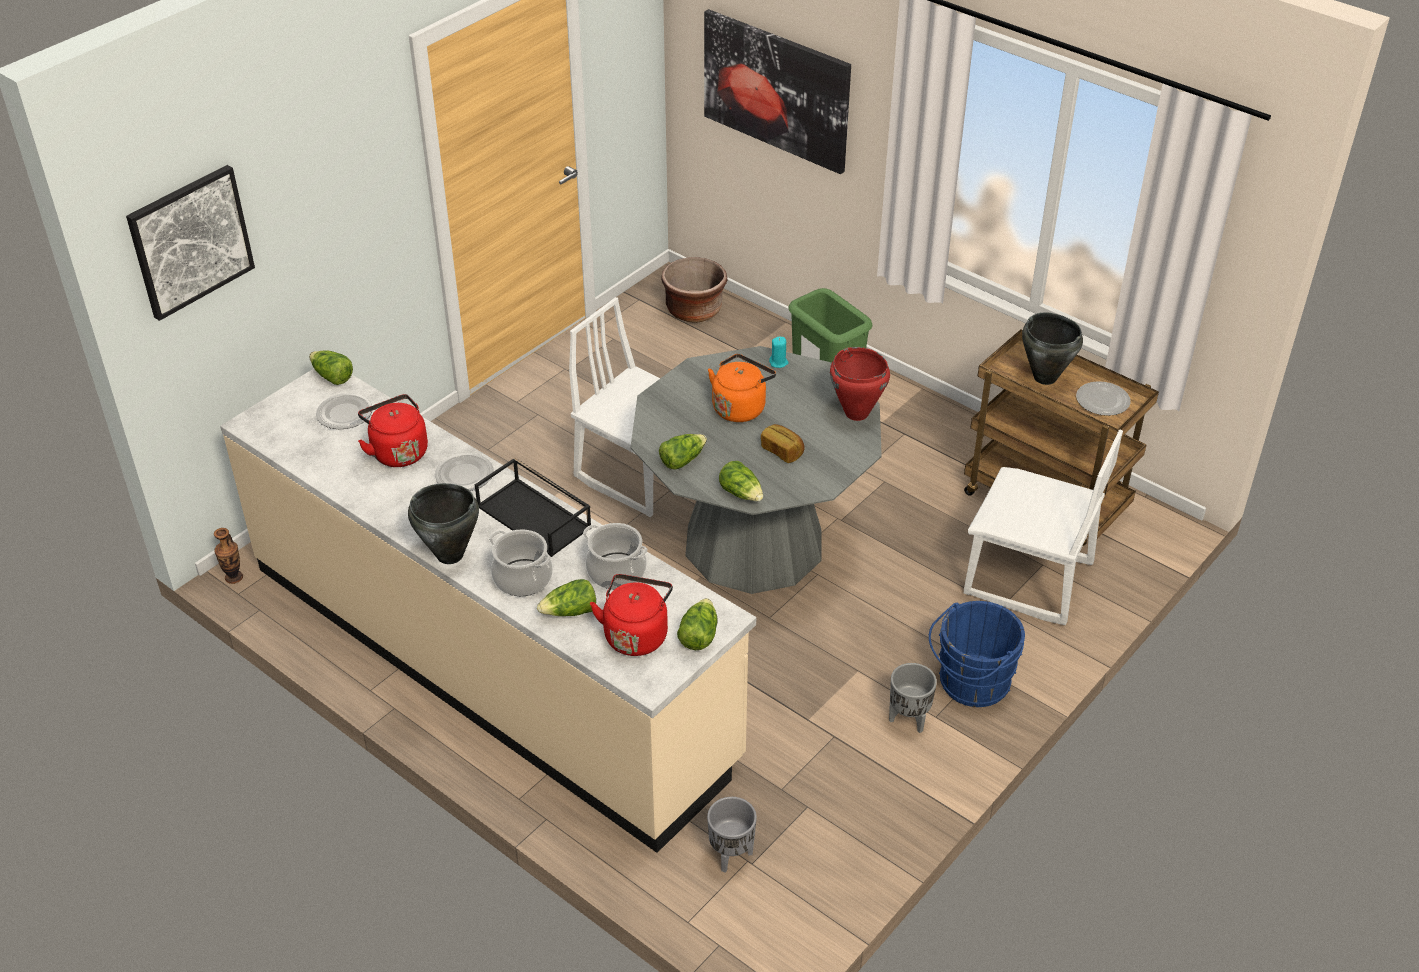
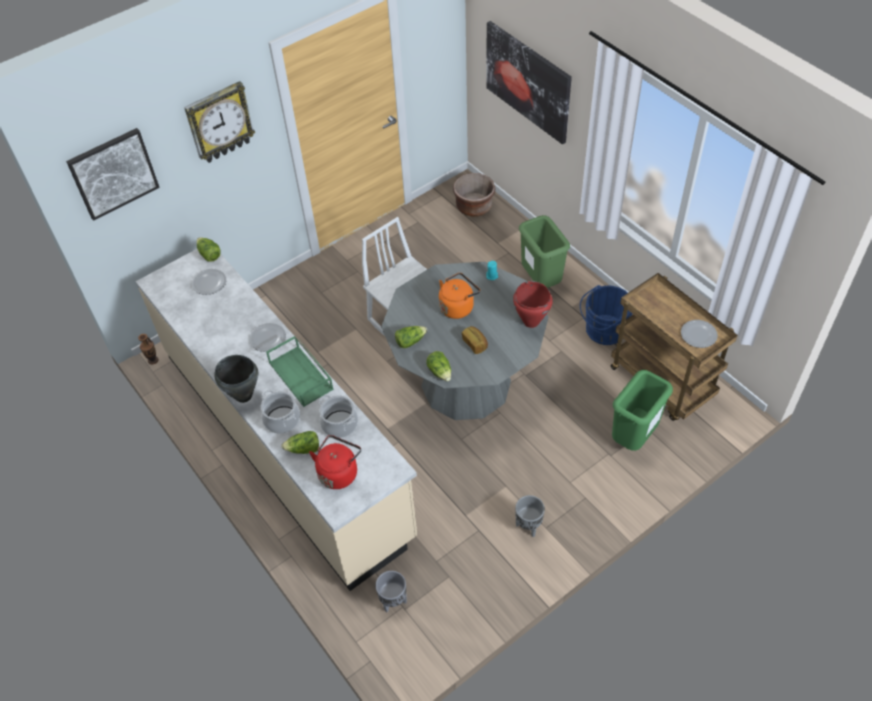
camera: 15 degrees right, 10 degrees up
red kettle [358,394,428,467] -> none
black tray [475,457,591,557] -> green tray [266,335,334,407]
lettuce [677,598,718,650] -> none
blue bucket [929,601,1025,707] -> blue bucket moved to [580,285,632,345]
white chair [964,430,1123,625] -> green trash can [612,370,673,451]
black cooking pot [1022,313,1083,385] -> none
none -> wall clock [184,81,255,163]

